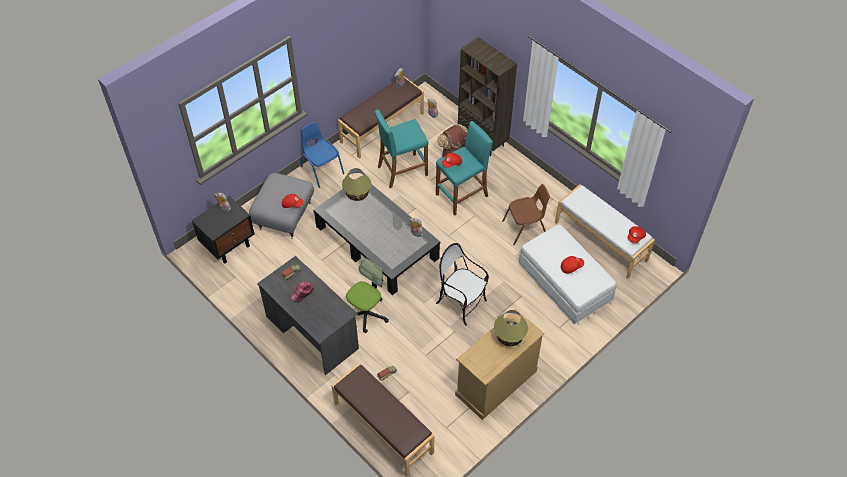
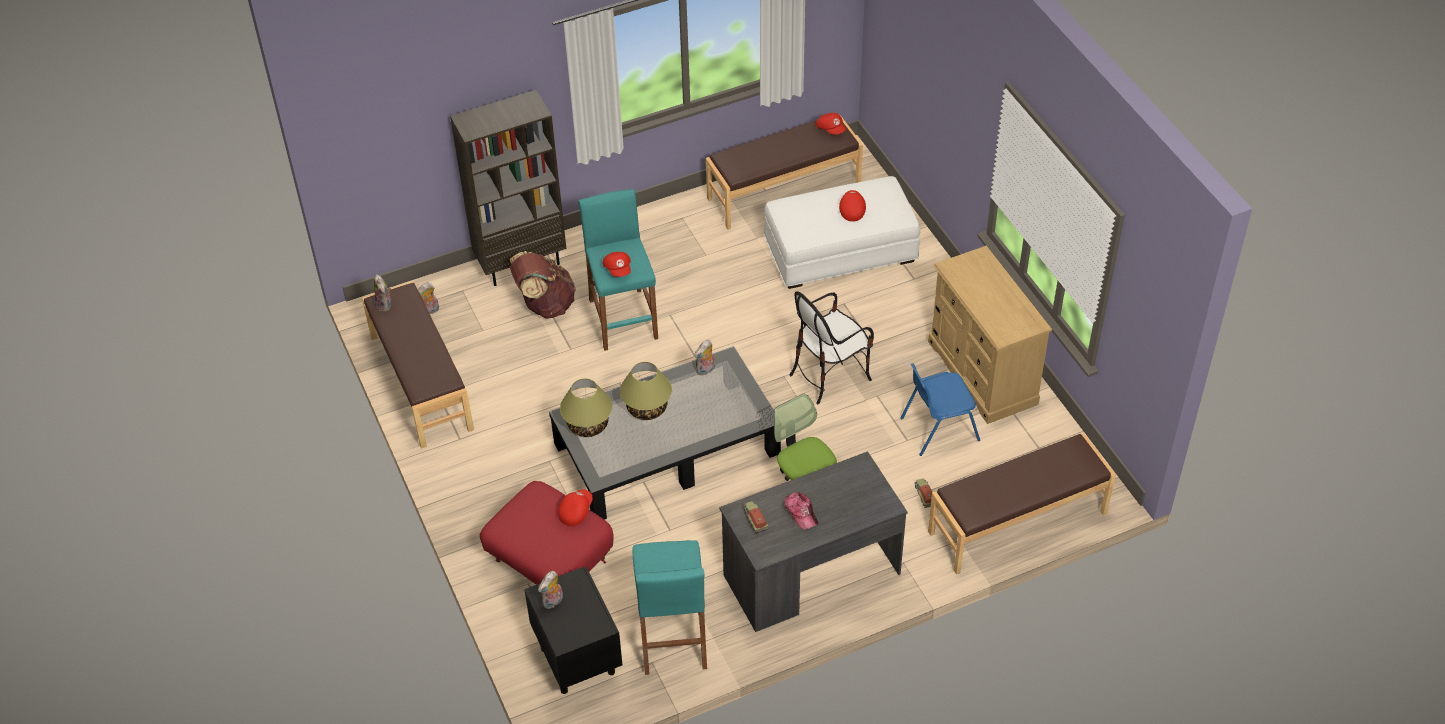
camera: 70 degrees left, 5 degrees down
grey ottoman [249,173,314,239] -> red ottoman [480,481,614,585]
blue chair [301,122,344,188] -> blue chair moved to [900,363,980,456]
turquoise stool [375,110,429,188] -> turquoise stool moved to [632,540,707,675]
table lamp [494,310,528,346] -> table lamp moved to [620,362,672,420]
brown chair [502,184,550,245] -> none
white bench [555,184,655,279] -> brown bench [706,115,863,230]

